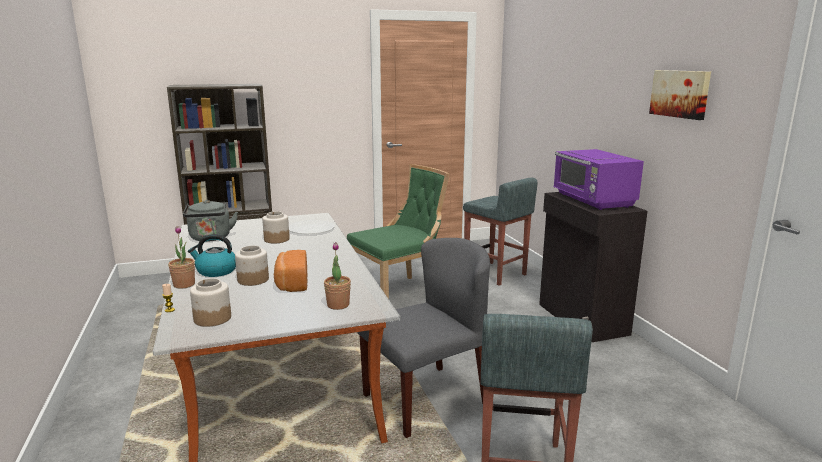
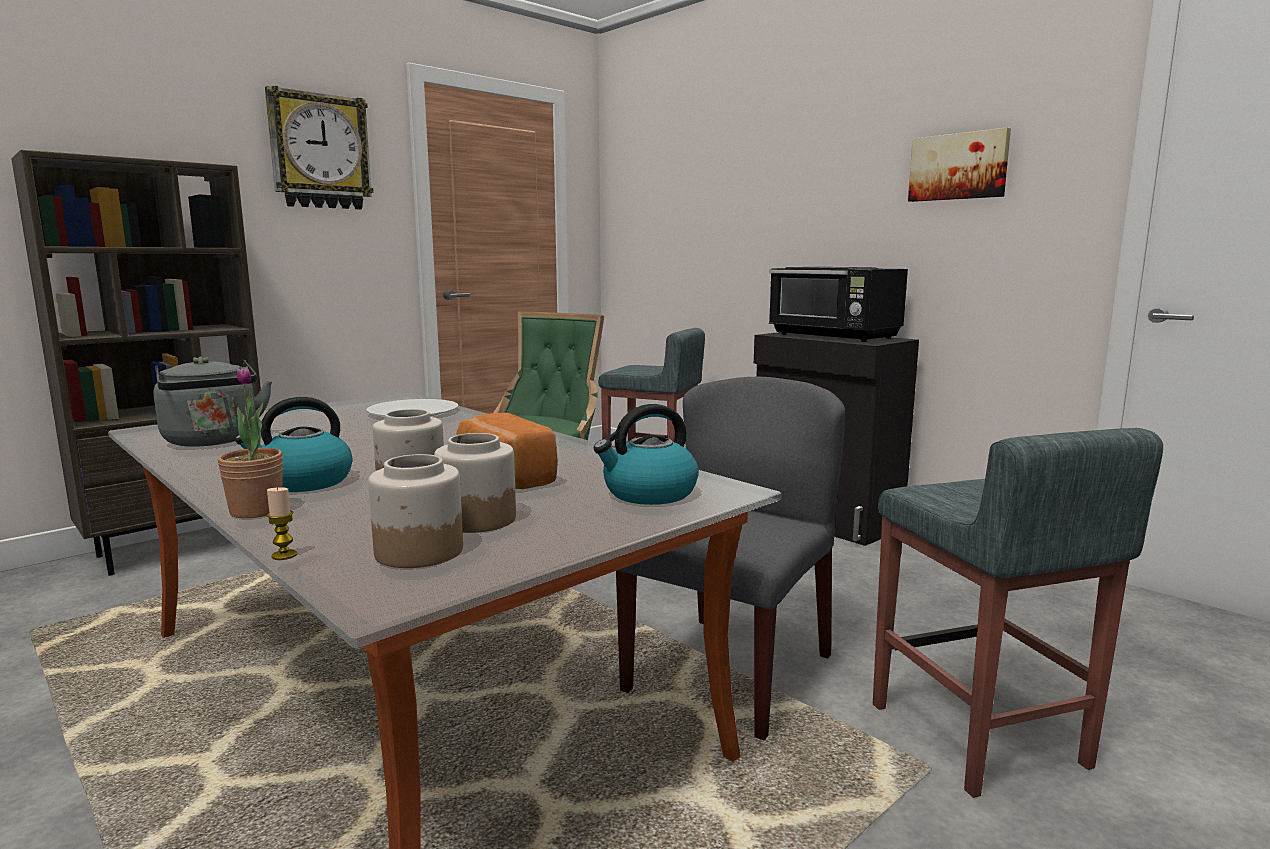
camera: 25 degrees left, 5 degrees down
jar [262,211,290,243] -> jar moved to [434,433,516,533]
potted plant [324,242,351,310] -> kettle [594,404,699,505]
purple microwave [553,149,644,210] -> black microwave [769,267,908,342]
none -> wall clock [265,86,374,209]

